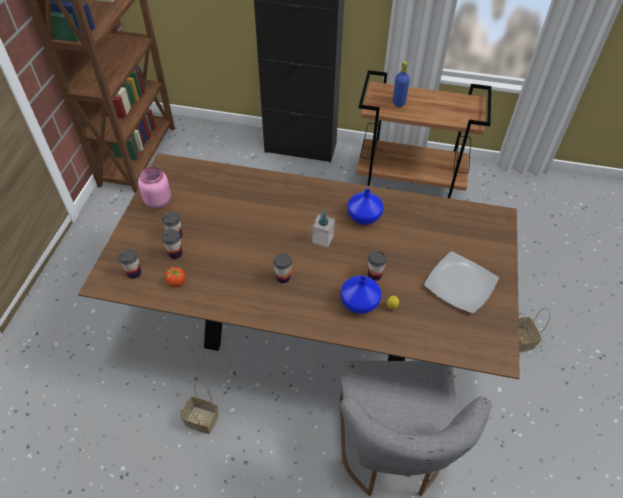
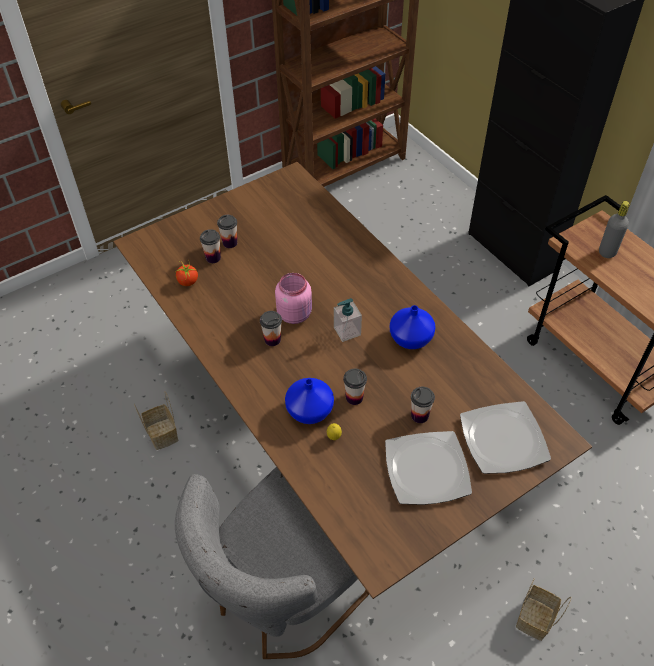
camera: 45 degrees right, 0 degrees up
cup [118,249,141,279] -> cup moved to [411,387,435,423]
pink jar [138,167,171,208] -> pink jar moved to [275,273,312,324]
blue bottle [393,61,410,107] -> grey bottle [599,201,629,258]
none -> plate [460,401,551,474]

